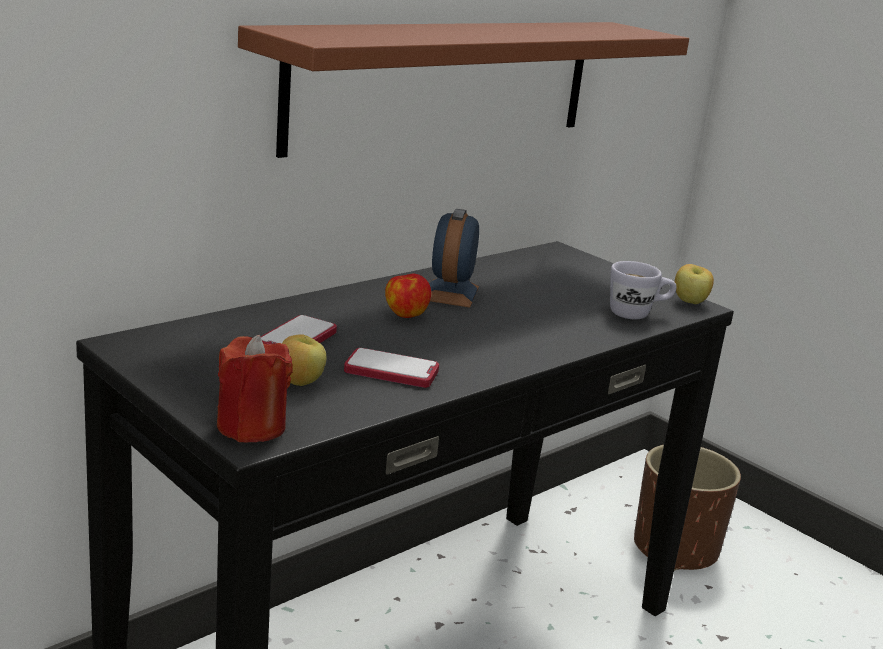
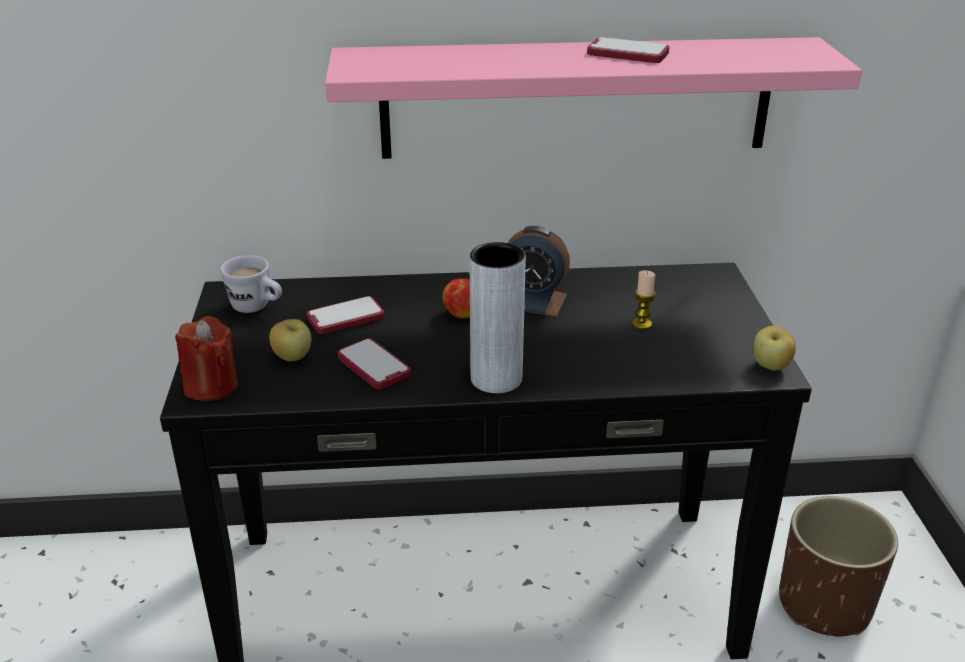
camera: 40 degrees right, 10 degrees up
brown shelf [238,22,689,158] -> pink shelf [325,37,862,159]
alarm clock [430,209,479,307] -> alarm clock turned 120 degrees counterclockwise [508,226,570,317]
white mug [610,261,677,319] -> white mug moved to [220,255,282,313]
none -> grey vase [470,242,526,393]
none -> phone [587,37,669,63]
none -> candle [632,270,656,330]

